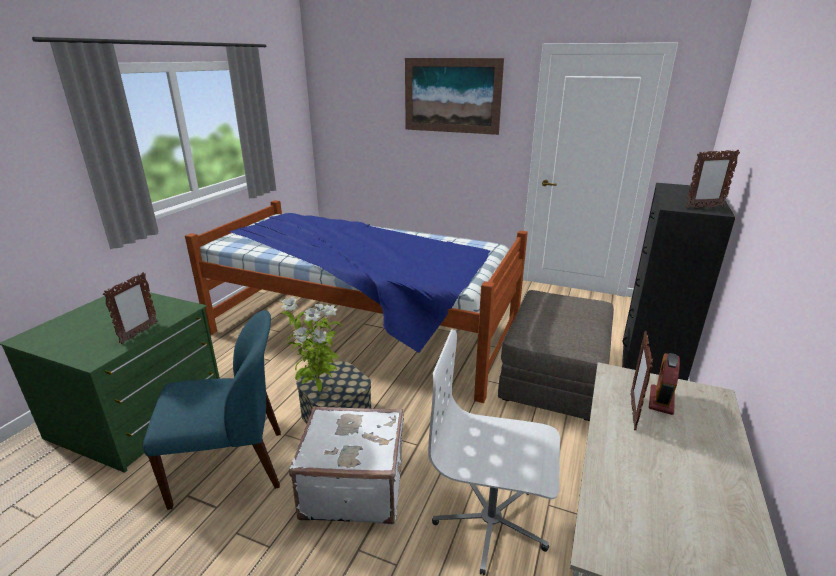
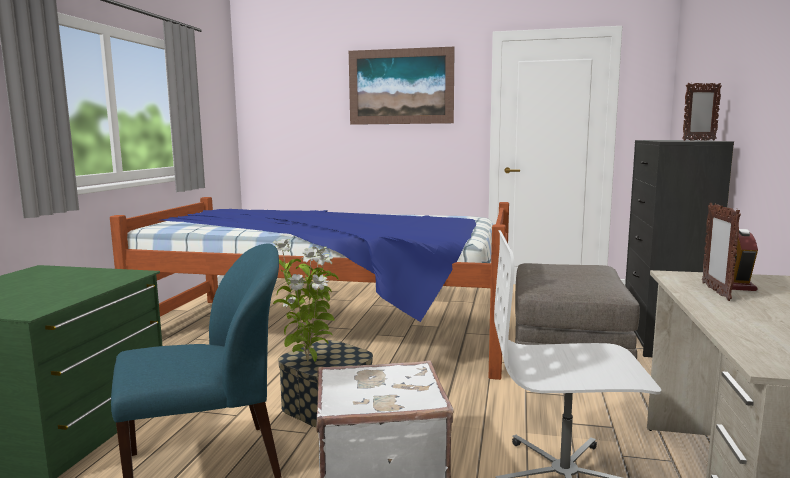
camera: 10 degrees left, 15 degrees down
picture frame [103,272,158,344] -> none

